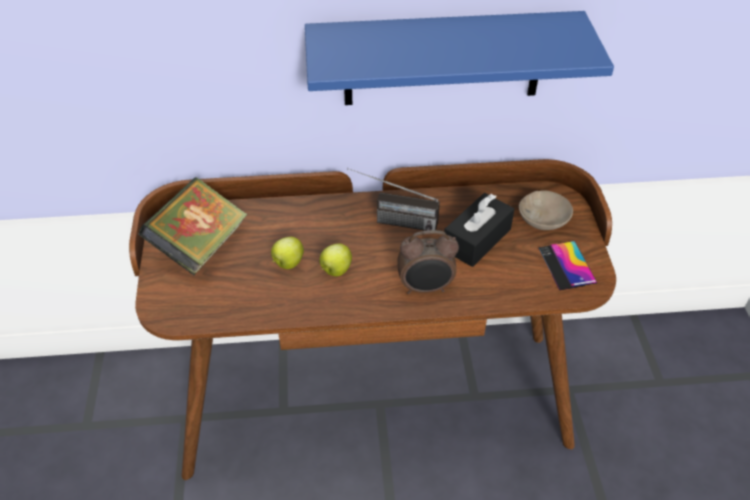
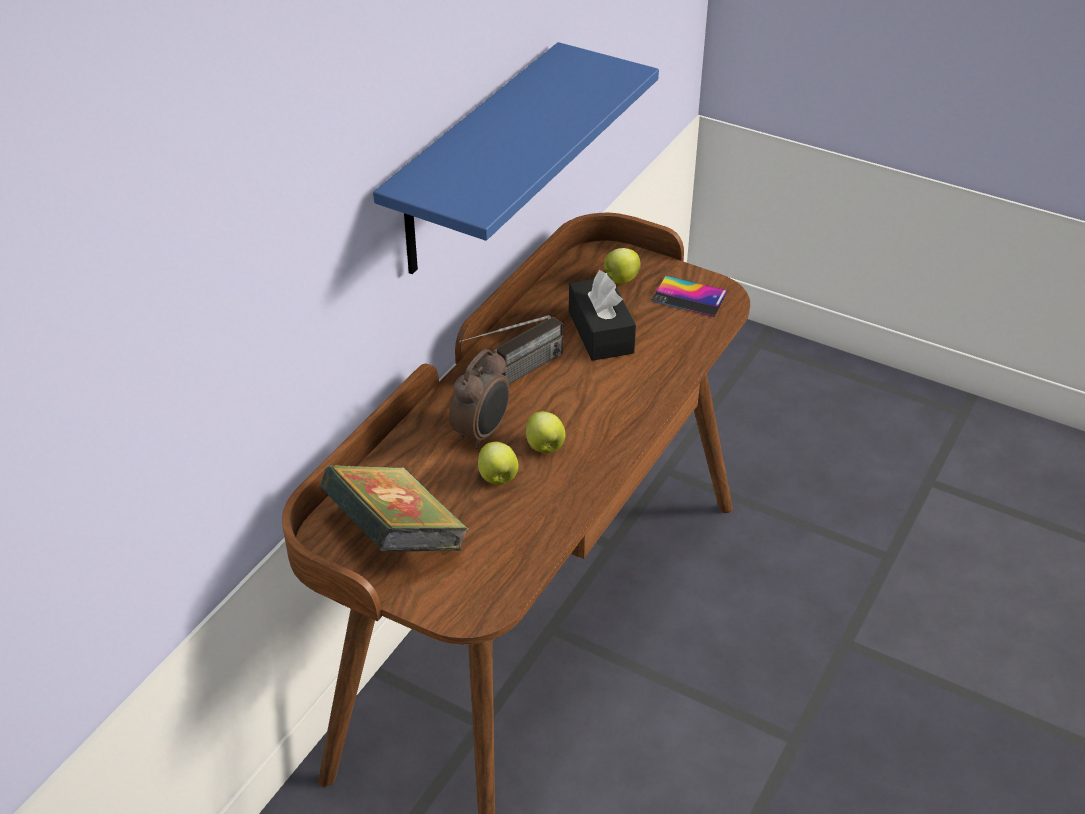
camera: 55 degrees left, 5 degrees down
alarm clock [397,230,459,294] -> alarm clock moved to [449,349,510,449]
beige bowl [519,190,573,230] -> apple [604,248,641,284]

